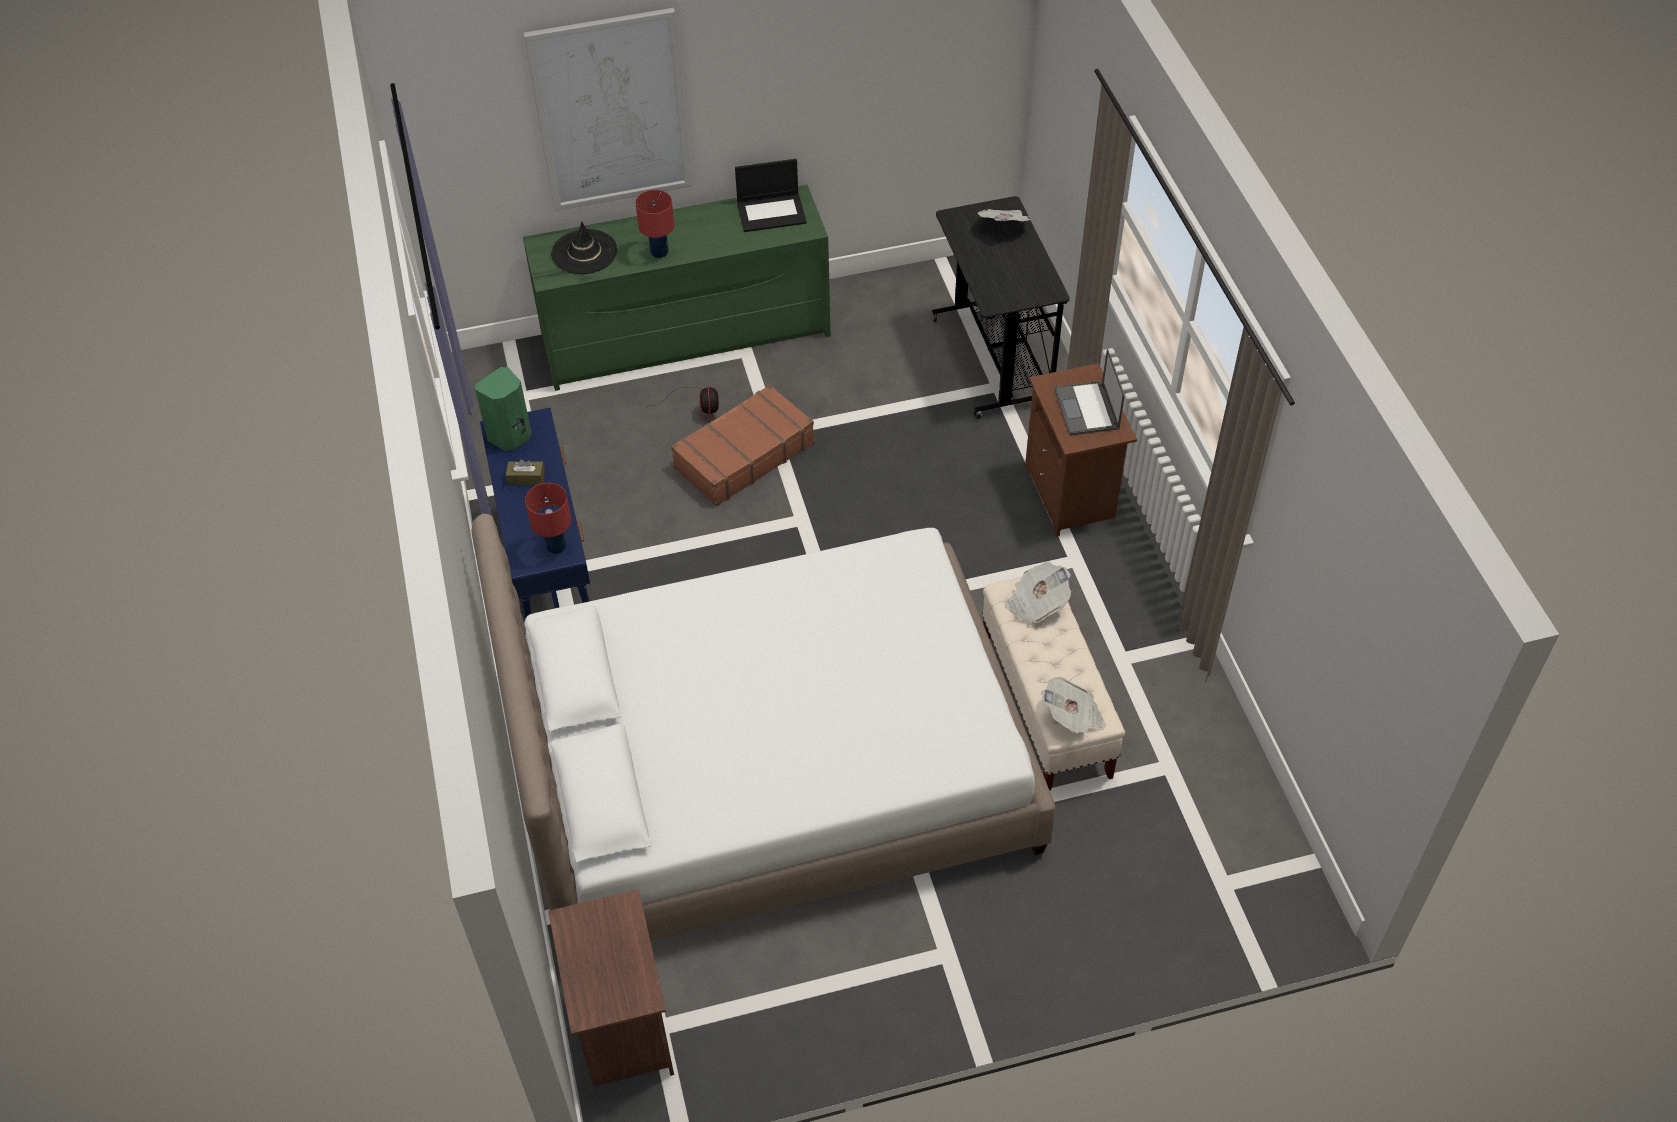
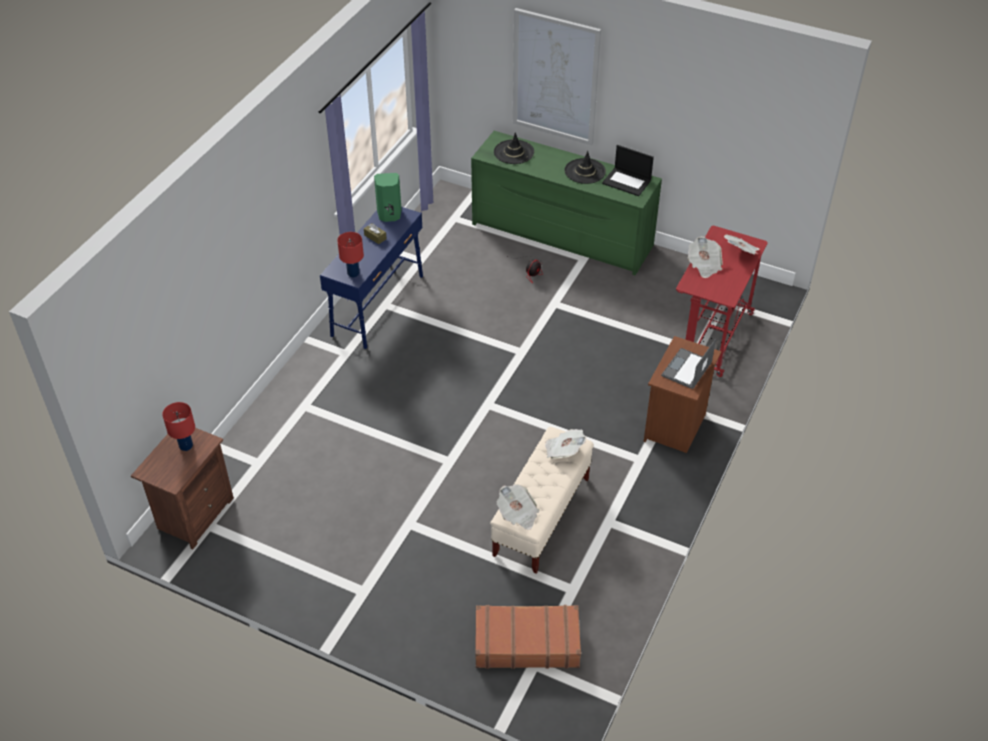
camera: 40 degrees right, 5 degrees down
white bed [471,514,1056,942] -> none
red table lamp [635,190,674,258] -> red table lamp moved to [162,402,195,451]
brown suitcase [671,384,815,506] -> brown suitcase moved to [475,605,581,669]
black desk [932,196,1070,419] -> red desk [676,226,768,377]
none -> black hat [564,151,606,184]
none -> newspaper [688,236,723,278]

